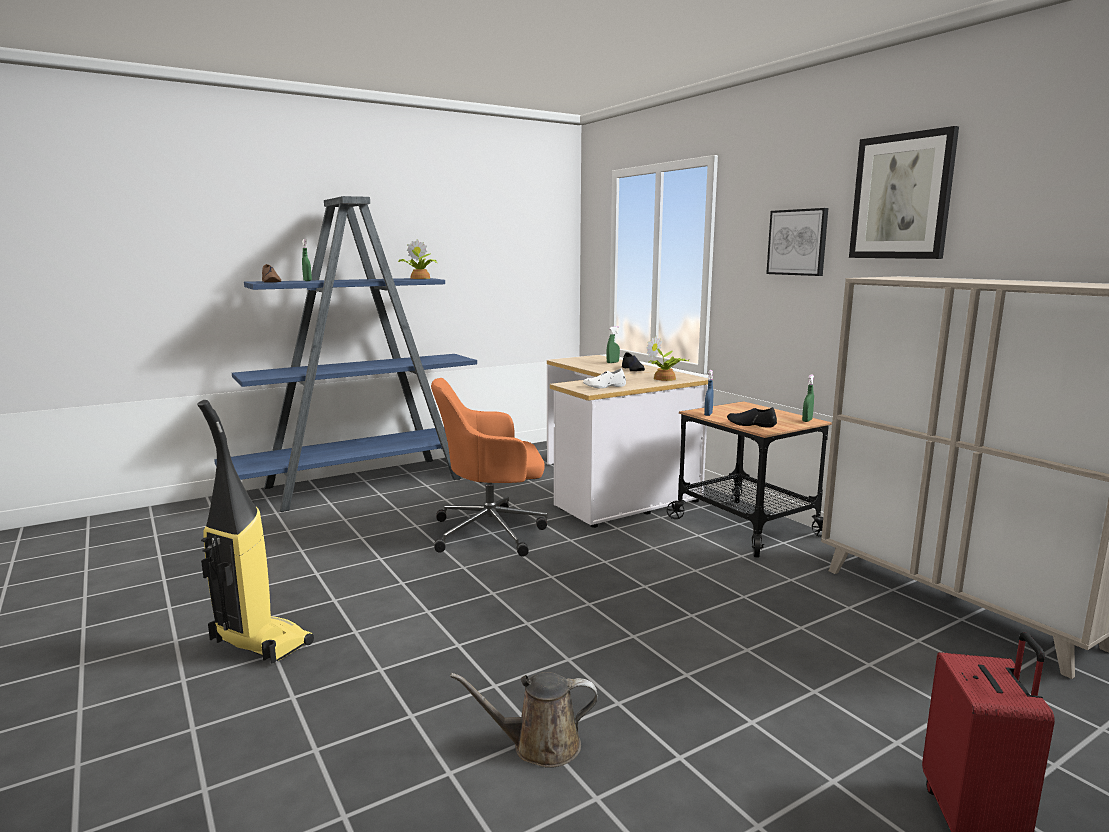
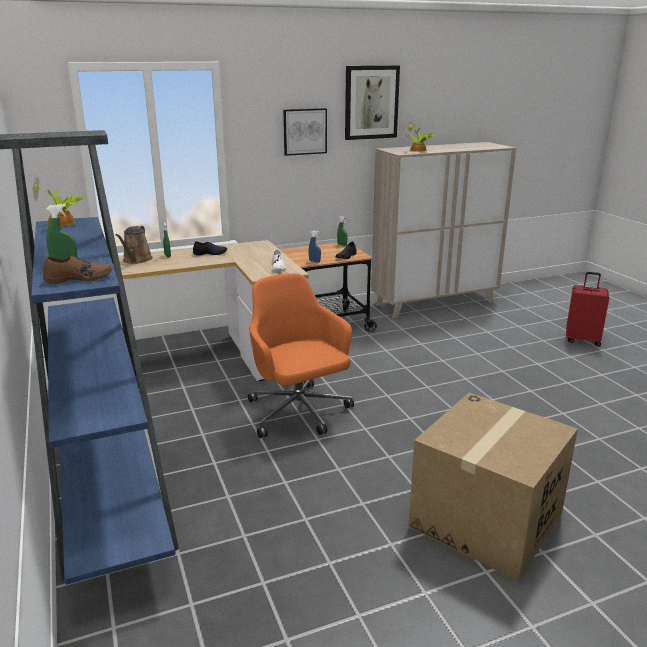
camera: 80 degrees left, 10 degrees up
vacuum cleaner [197,400,314,664] -> cardboard box [408,393,578,581]
orange office chair [431,378,547,557] -> orange office chair turned 150 degrees clockwise [248,273,354,438]
brown watering can [450,672,598,768] -> brown watering can moved to [115,225,153,264]
potted plant [647,336,689,381] -> potted plant moved to [405,119,434,152]

